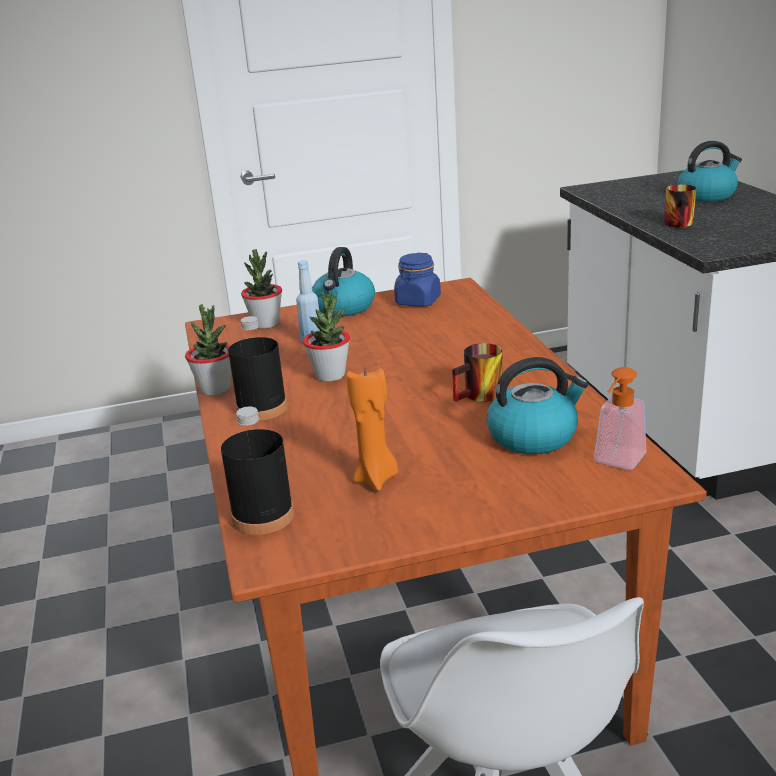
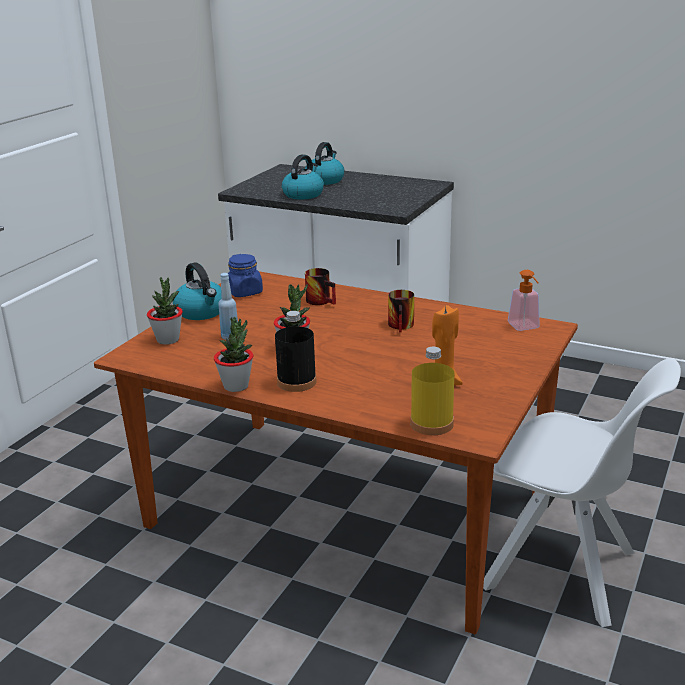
camera: 50 degrees left, 0 degrees up
black bottle [221,407,294,535] -> yellow bottle [410,347,454,435]
kettle [487,357,588,454] -> kettle moved to [282,154,324,199]
mug [664,184,696,228] -> mug moved to [305,268,336,305]

